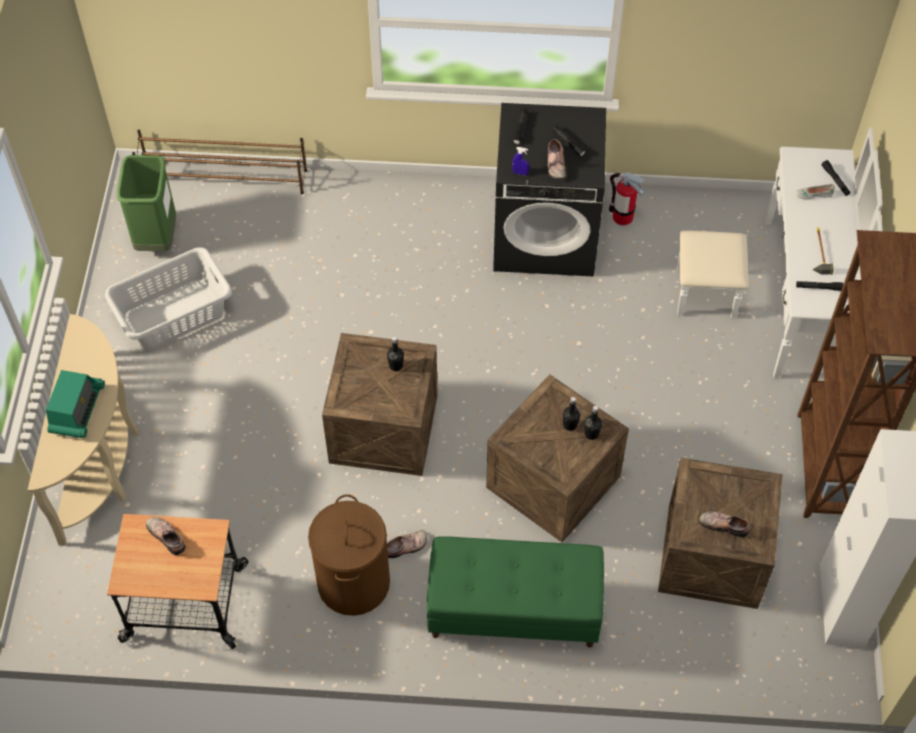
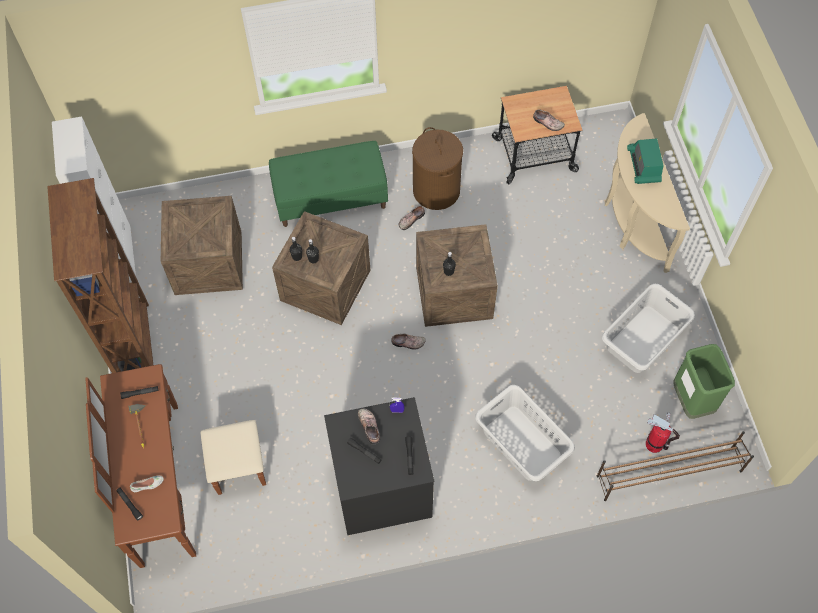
camera: 165 degrees right, 5 degrees up
fire extinguisher [609,172,645,225] -> fire extinguisher moved to [645,412,680,453]
white dresser [677,127,883,379] -> brown dresser [85,364,266,568]
shoe [699,511,750,537] -> shoe moved to [391,334,426,349]
none -> grey laundry basket [475,385,575,481]

